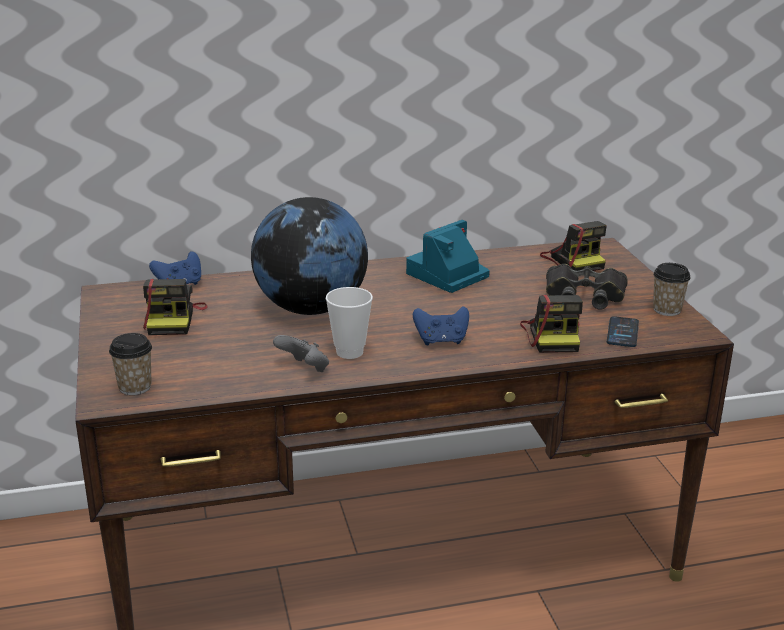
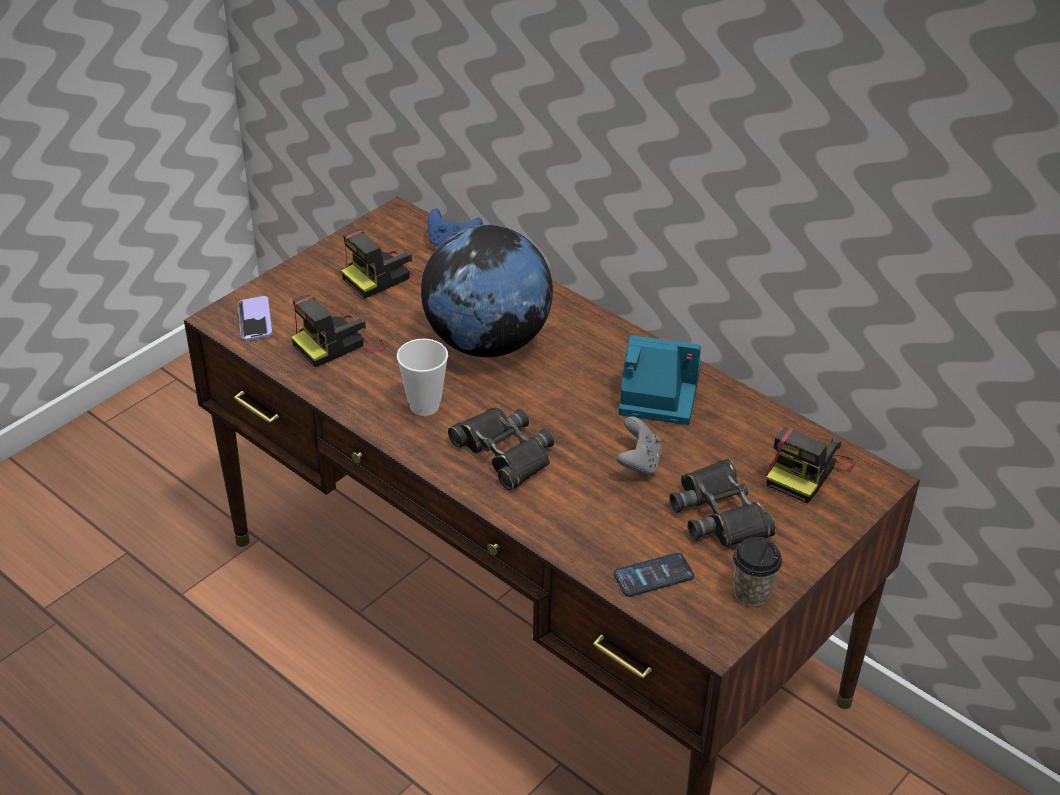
camera: 55 degrees right, 15 degrees up
cup [109,333,152,395] -> phone [238,296,273,341]
grey game controller [273,335,329,372] -> grey game controller moved to [617,416,661,478]
blue game controller [413,306,469,345] -> black binoculars [448,407,554,491]
camera [520,295,583,353] -> camera moved to [291,295,387,367]

